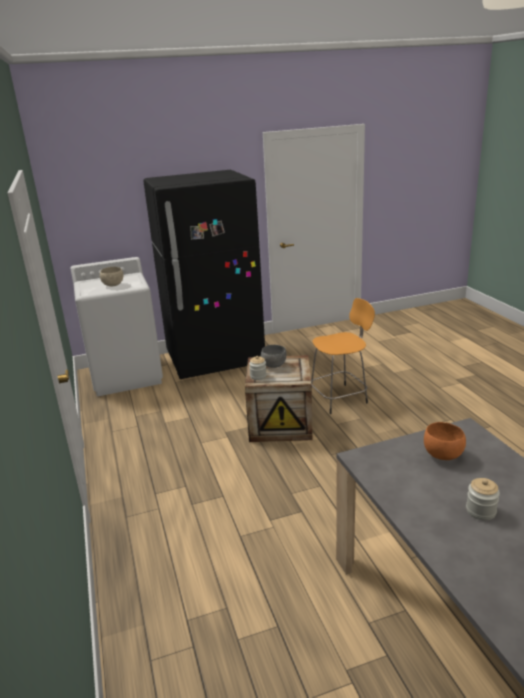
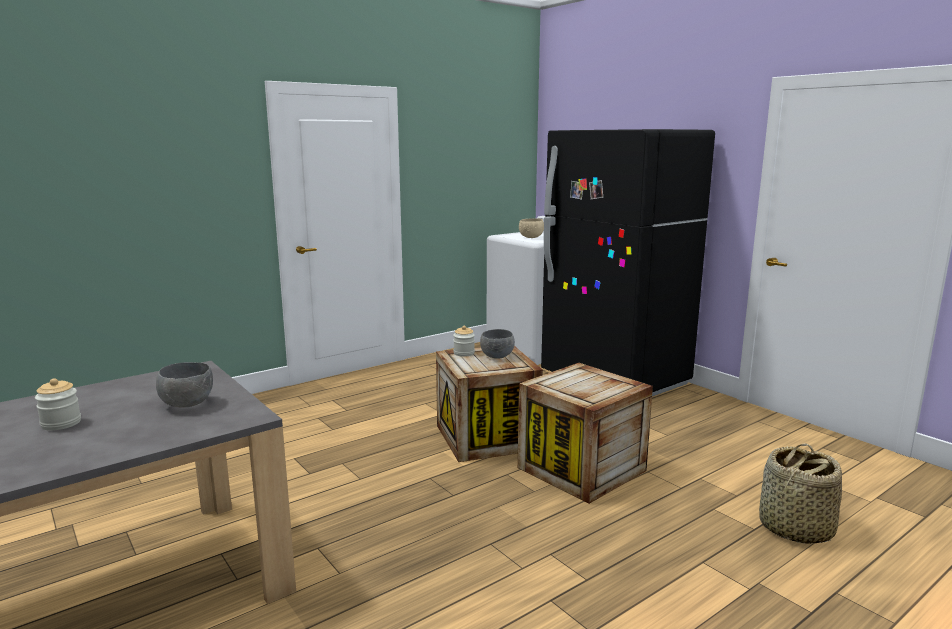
camera: 70 degrees right, 10 degrees down
orange stool [311,298,375,414] -> crate [518,363,653,504]
orange bowl [424,422,466,460] -> grey bowl [156,362,213,407]
none -> basket [759,444,842,544]

